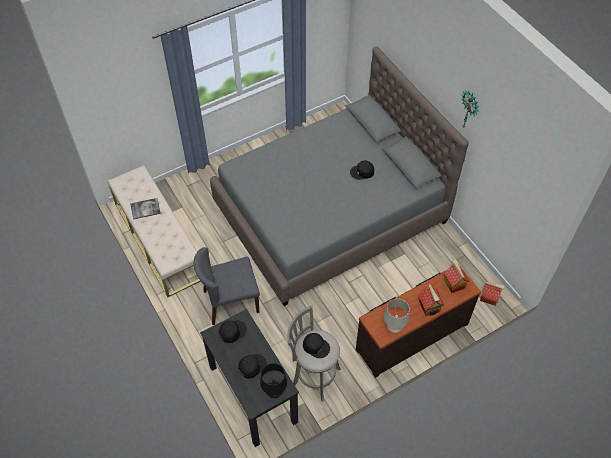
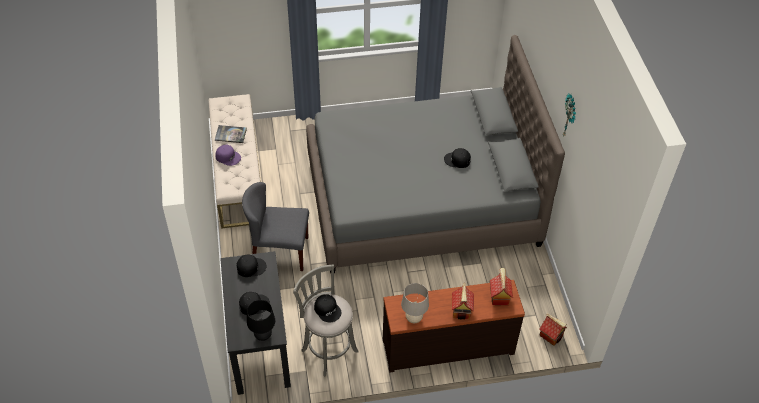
camera: 20 degrees right, 5 degrees down
none -> purple cap [215,145,241,166]

